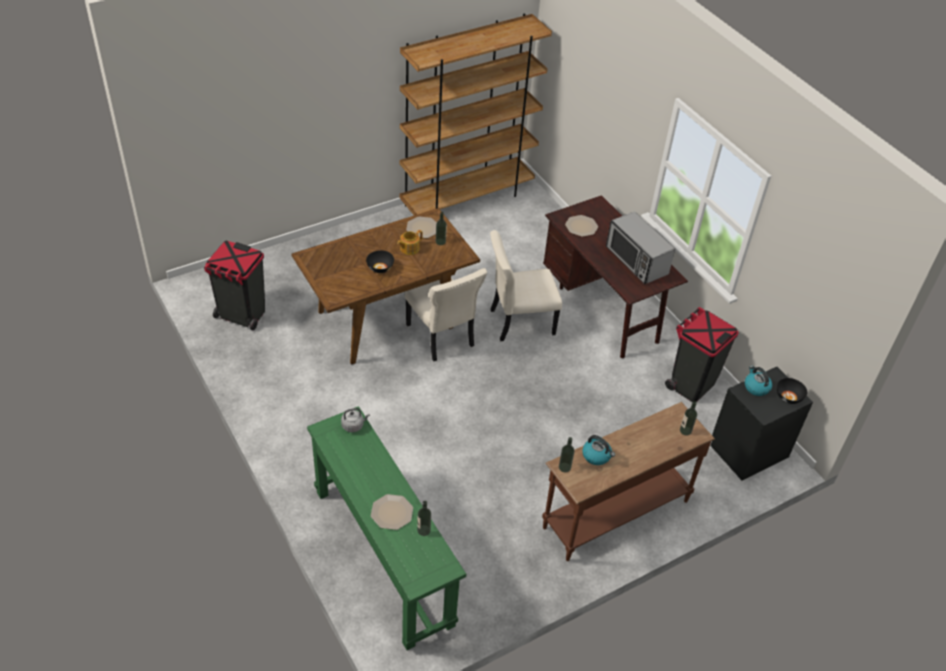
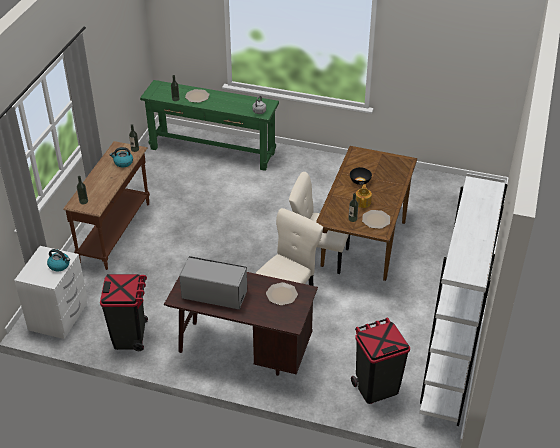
camera: 140 degrees right, 5 degrees down
black trash can [204,241,265,330] -> black trash can moved to [351,317,410,404]
brown bookcase [399,13,552,215] -> white bookcase [419,173,507,426]
black nightstand [710,367,813,480] -> white nightstand [14,246,87,339]
black bowl [777,378,807,404] -> none

